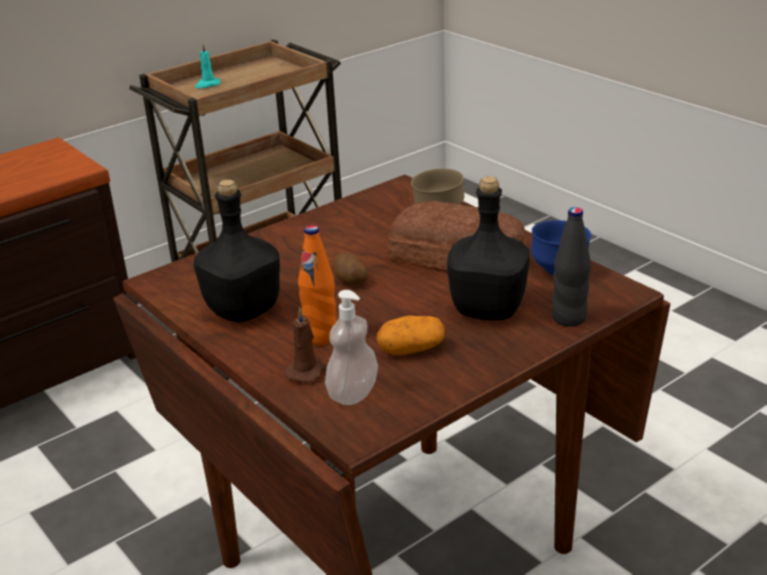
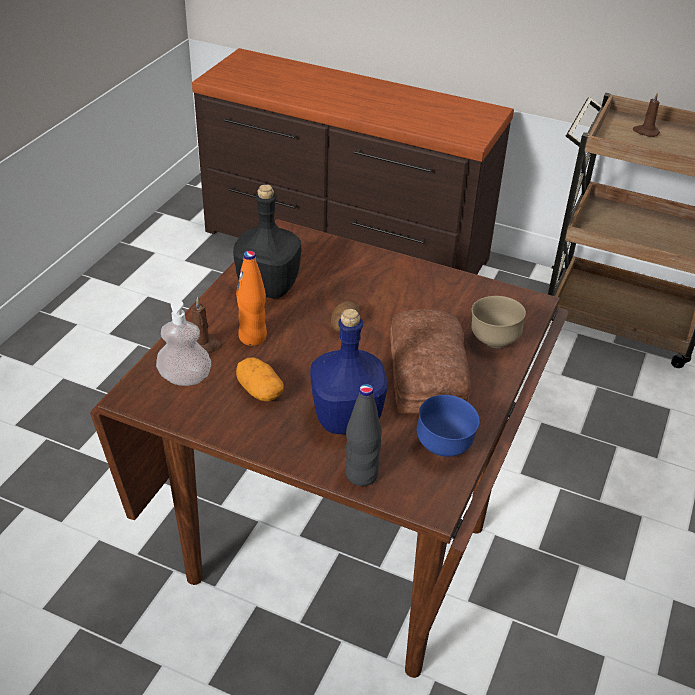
camera: 60 degrees right, 10 degrees up
turquoise candle [195,43,221,89] -> brown candle [633,93,660,137]
black bottle [447,176,529,320] -> blue bottle [310,309,387,434]

